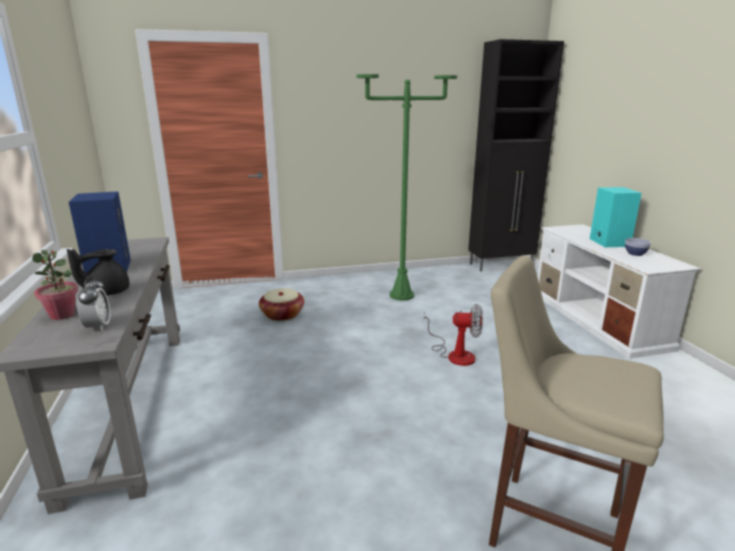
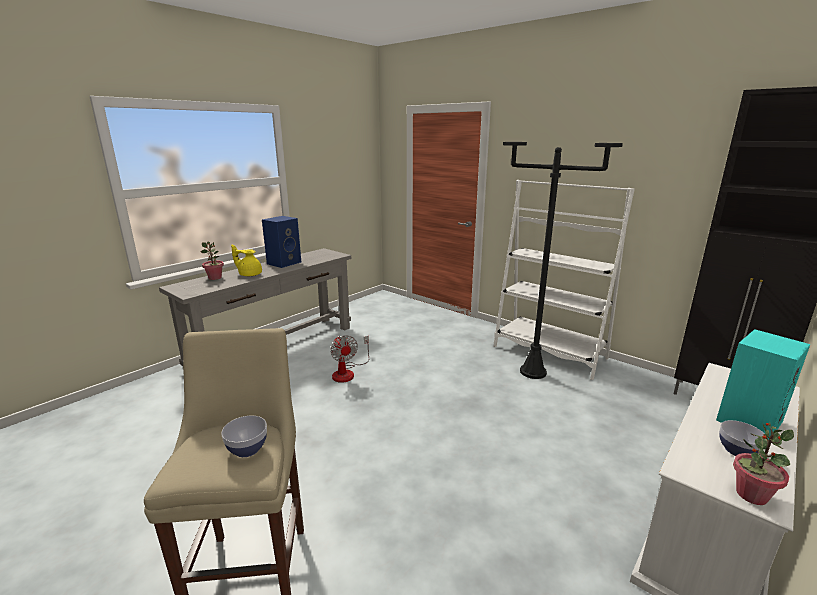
camera: 55 degrees right, 0 degrees up
black teapot [67,249,129,295] -> yellow teapot [231,245,262,276]
alarm clock [76,276,110,331] -> none
basket [259,288,304,321] -> none
green floor lamp [356,74,457,301] -> black floor lamp [503,142,623,379]
fan [424,304,483,366] -> fan moved to [330,335,369,383]
none -> bowl [221,416,267,457]
none -> white bookcase [493,180,635,380]
none -> potted plant [733,422,794,505]

